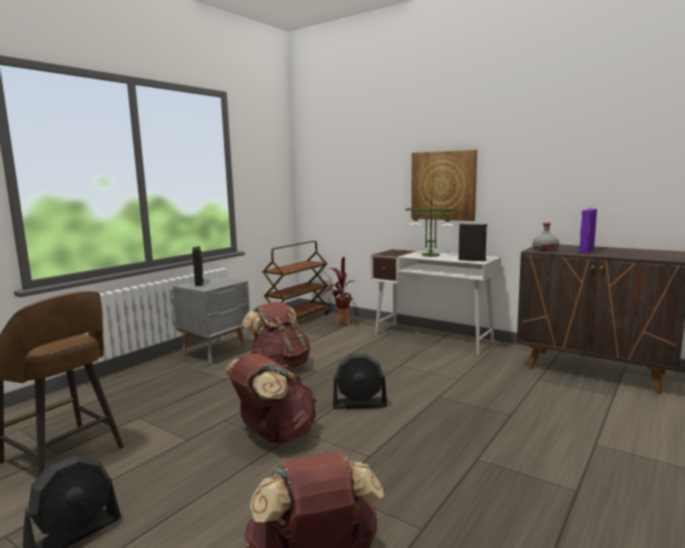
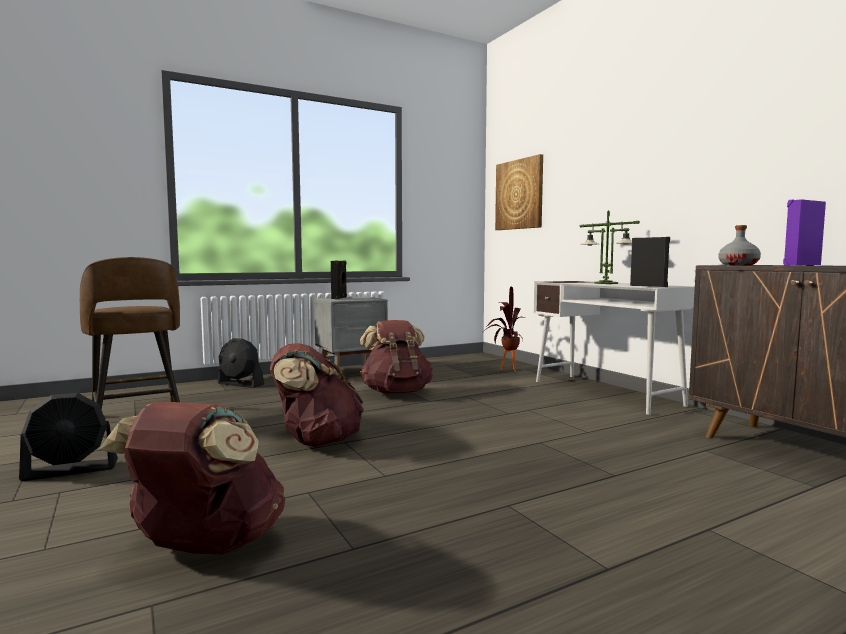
camera: 25 degrees right, 5 degrees down
brown cart [262,241,330,319] -> none
black fan [333,354,387,409] -> black fan moved to [218,338,264,388]
picture [411,150,477,221] -> picture moved to [495,154,543,230]

